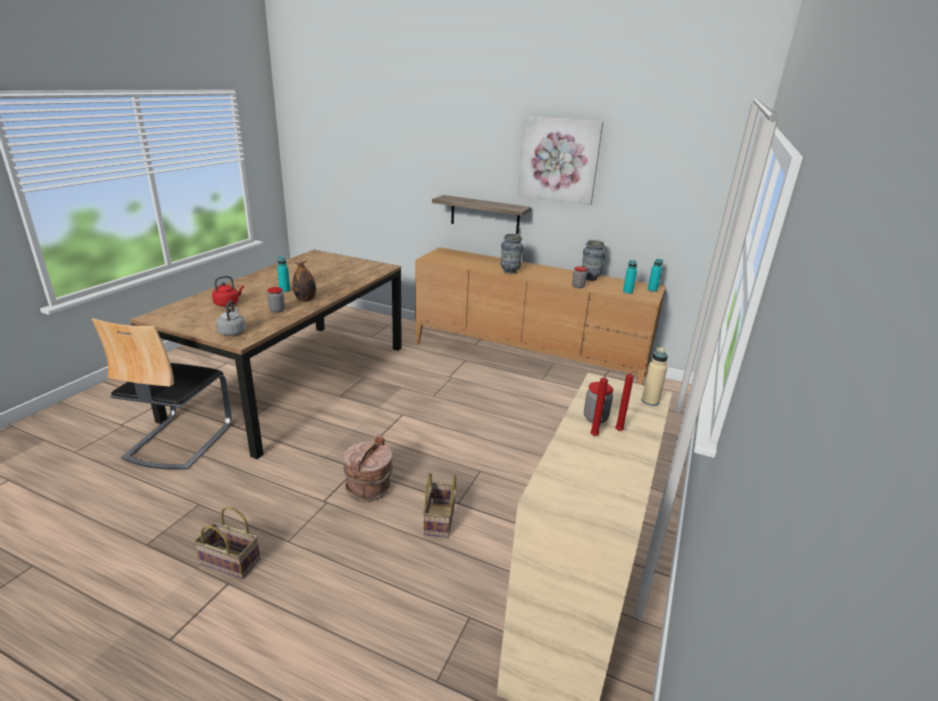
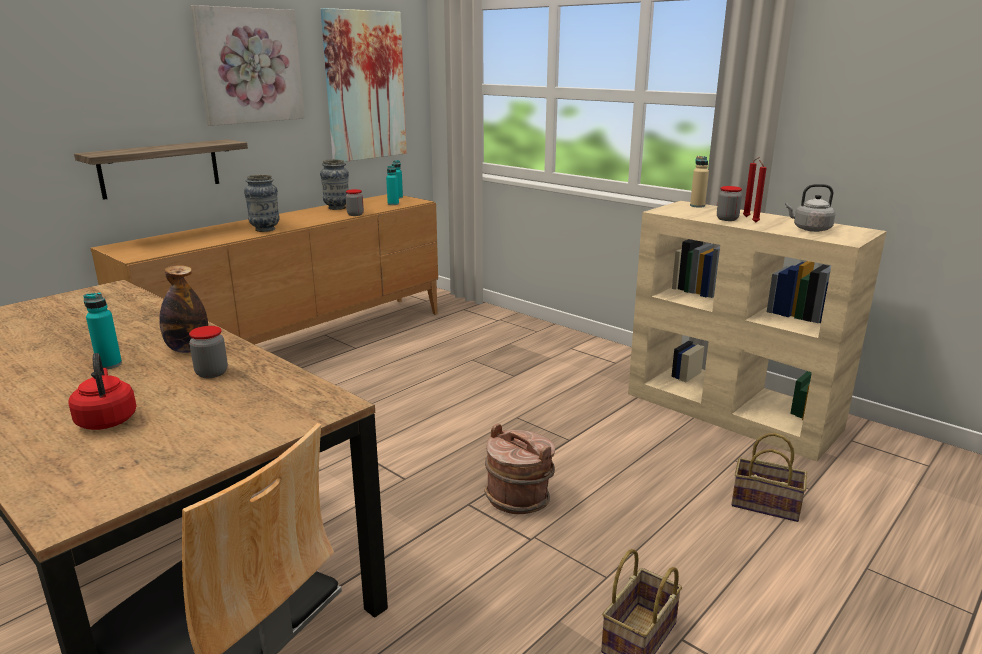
camera: 70 degrees left, 5 degrees down
grey kettle [216,300,246,336] -> grey kettle moved to [785,184,835,232]
basket [423,473,456,538] -> basket moved to [731,433,807,522]
none -> picture [321,8,407,162]

